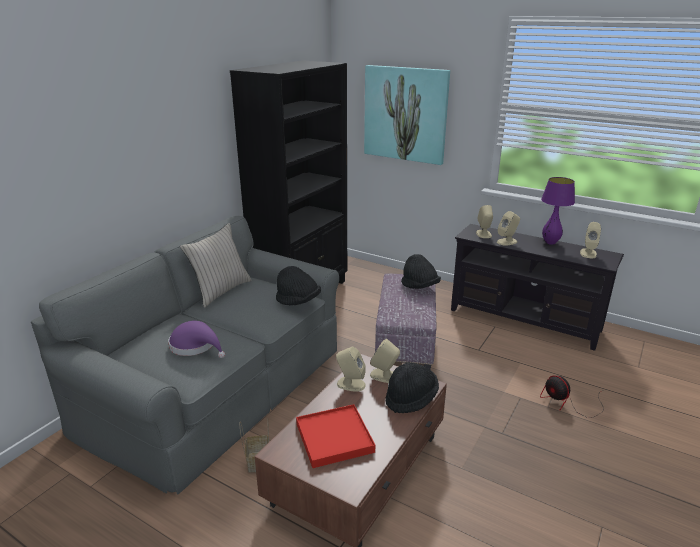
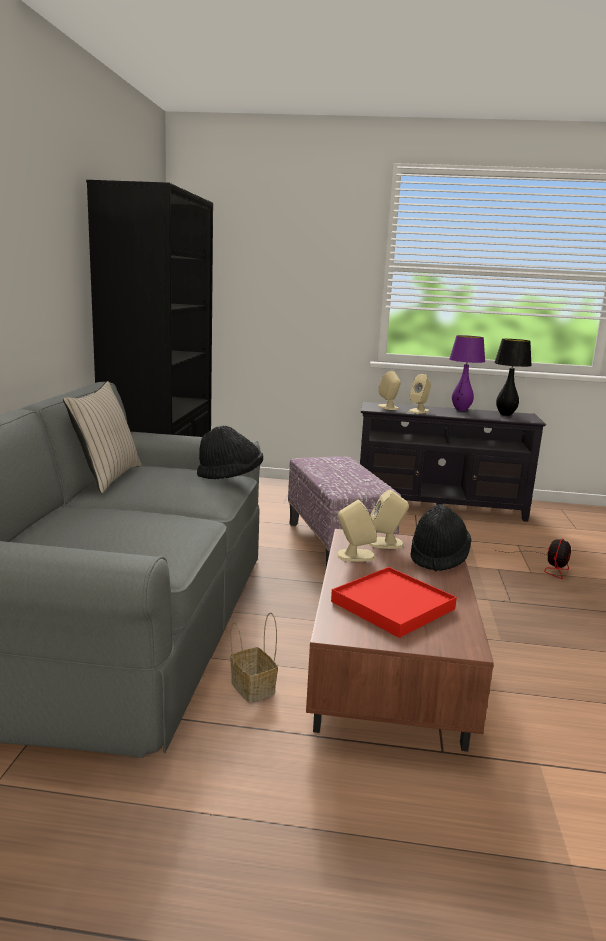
camera: 25 degrees left, 10 degrees down
purple hat [168,321,225,358] -> none
picture [364,65,450,165] -> none
black hat [401,254,441,289] -> none
fan [540,375,604,418] -> fan turned 90 degrees counterclockwise [496,539,571,579]
beige speaker [580,222,601,258] -> black table lamp [494,339,532,416]

